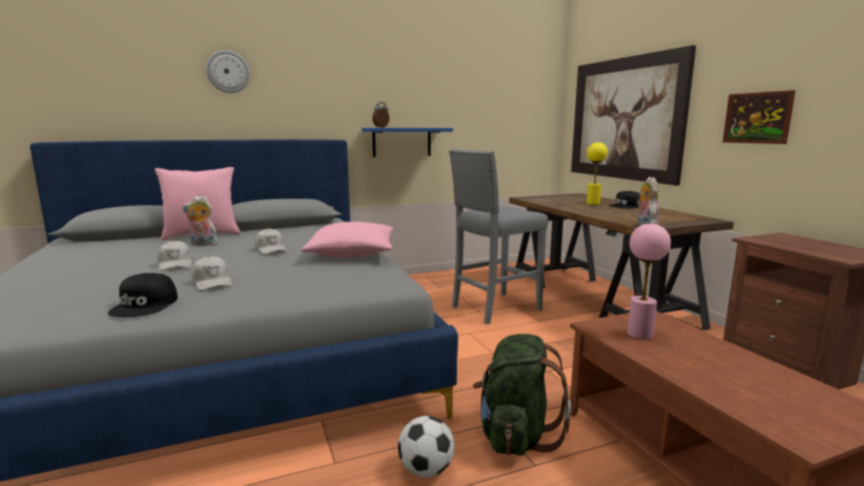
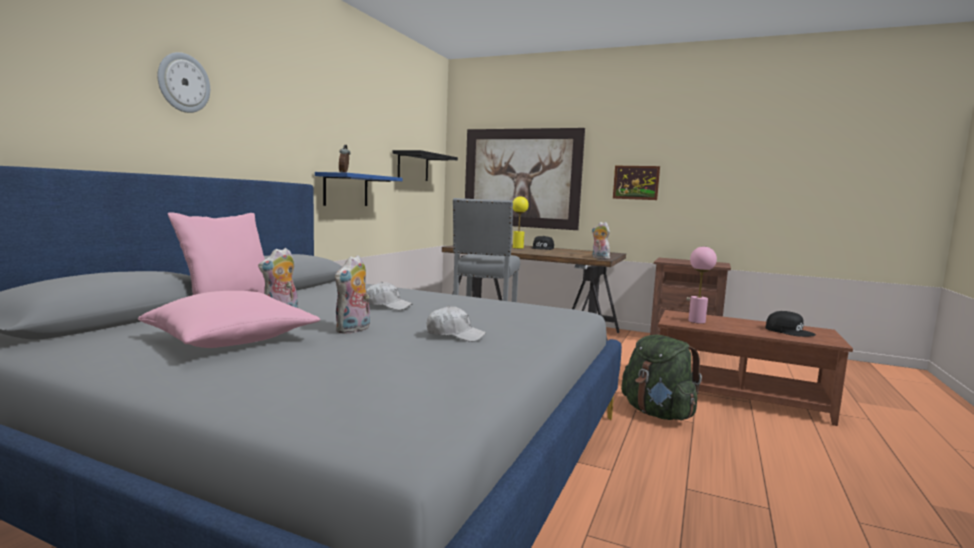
camera: 45 degrees left, 5 degrees down
black cap [108,273,178,317] -> black cap moved to [766,311,816,337]
white cap [157,240,193,271] -> plush toy [335,255,370,334]
pink pillow [302,222,394,258] -> pink pillow moved to [138,291,320,348]
football [398,416,455,477] -> none
none -> black shelf [393,150,458,181]

